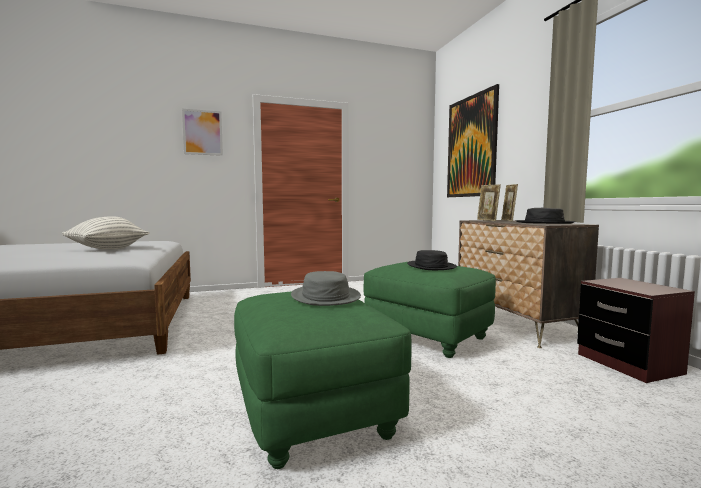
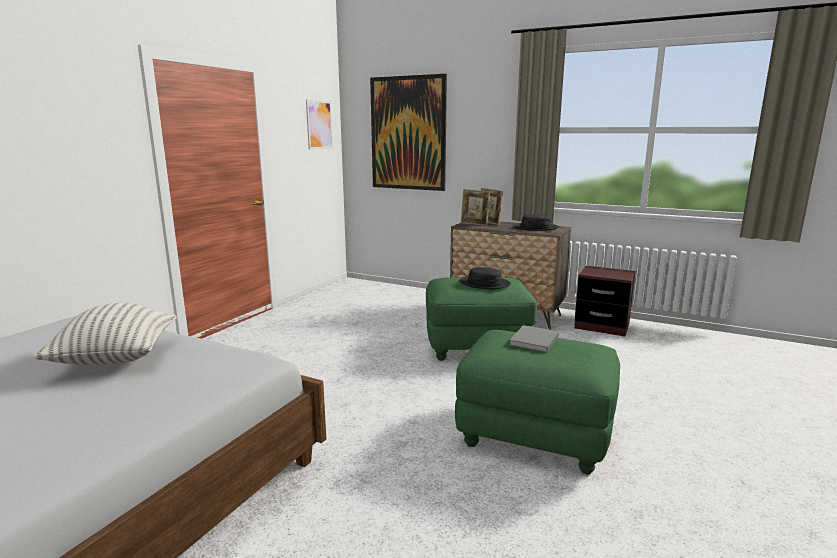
camera: 45 degrees left, 10 degrees up
picture [182,109,223,156] -> picture moved to [306,99,333,149]
grey hat [291,271,361,306] -> grey book [509,325,559,352]

